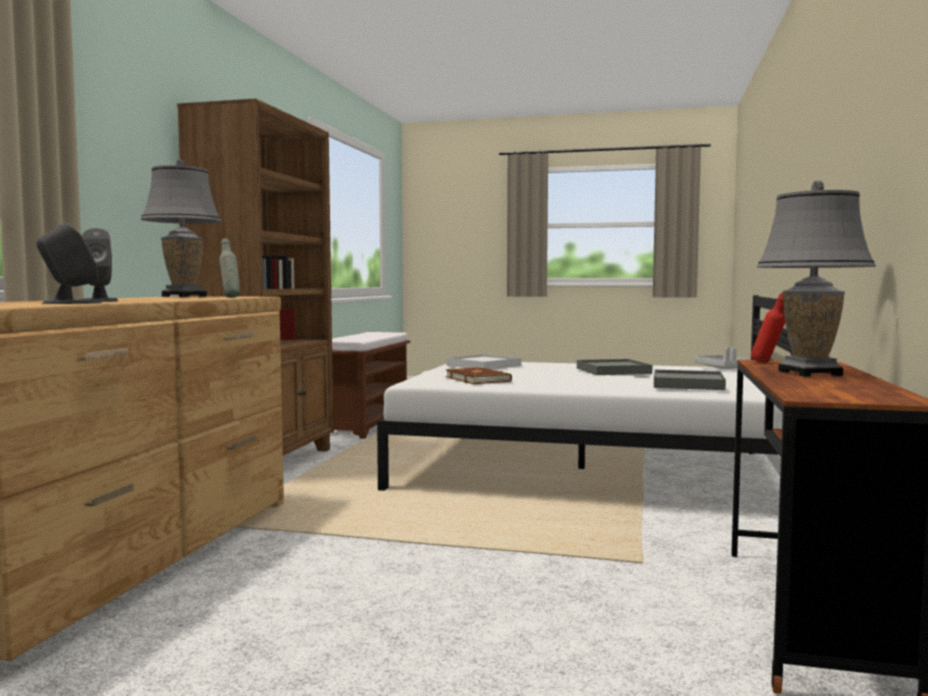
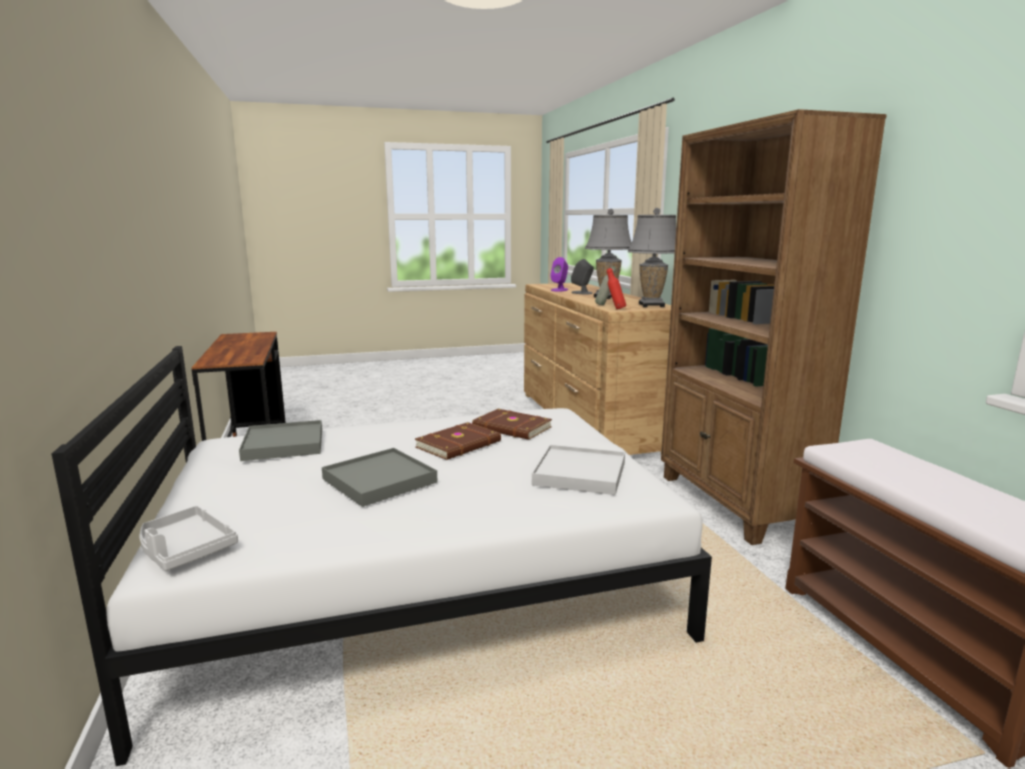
camera: 150 degrees right, 10 degrees up
grey speaker [36,222,101,304] -> purple speaker [551,257,568,291]
red bottle [751,293,785,363] -> red bottle moved to [607,268,626,310]
grey table lamp [757,181,876,377] -> grey table lamp moved to [585,209,632,299]
none -> brown book [415,422,501,460]

